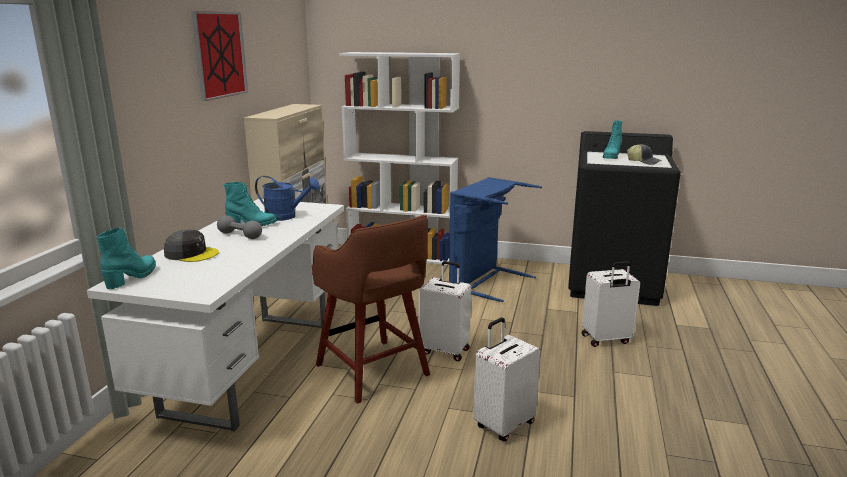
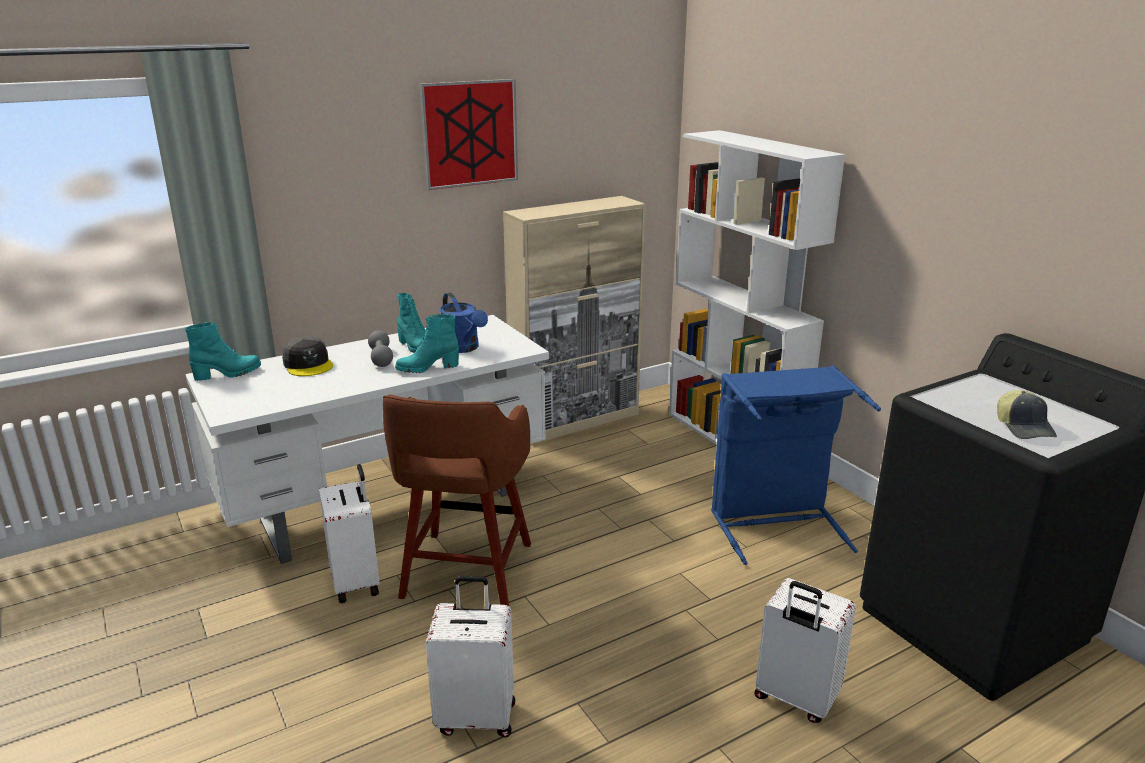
camera: 45 degrees right, 5 degrees up
white suitcase [419,261,471,361] -> white suitcase moved to [319,464,380,603]
turquoise boot [603,121,623,159] -> turquoise boot moved to [395,314,459,373]

